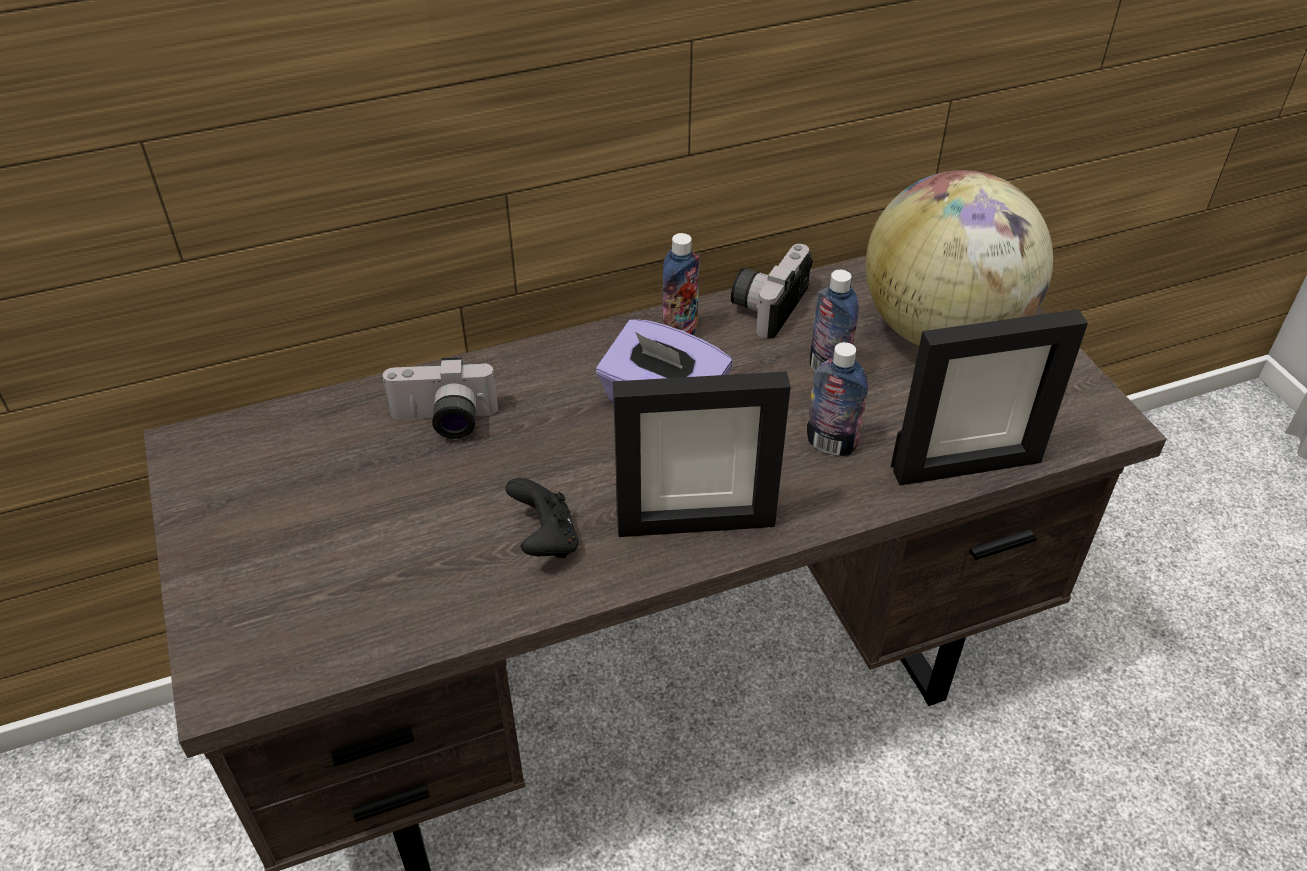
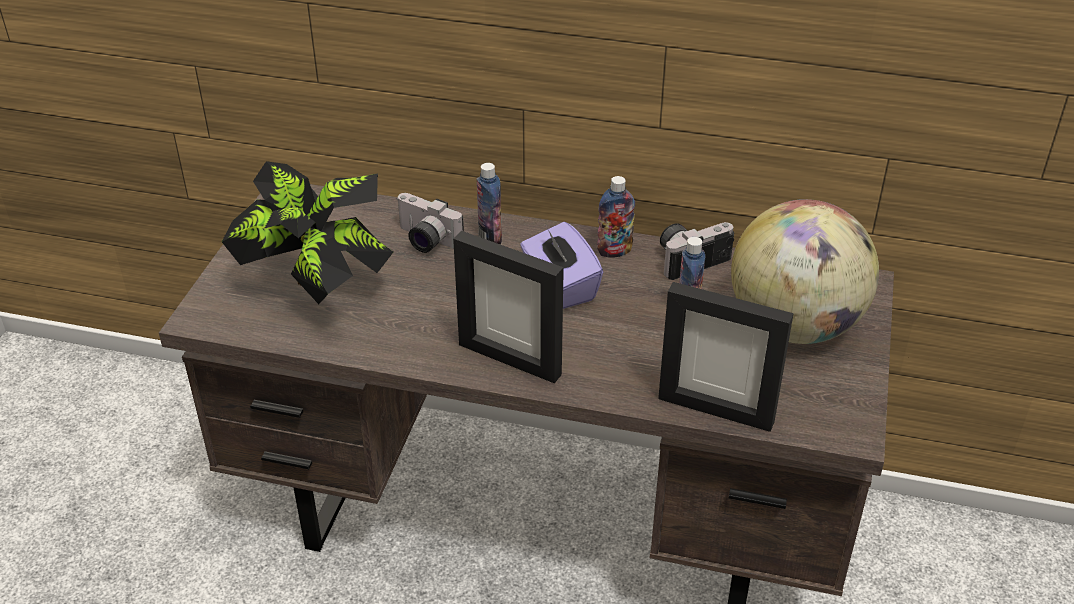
camera: 35 degrees right, 5 degrees down
black game controller [505,478,578,558] -> none
bottle [807,342,868,456] -> bottle moved to [477,163,502,244]
none -> potted plant [222,161,393,304]

